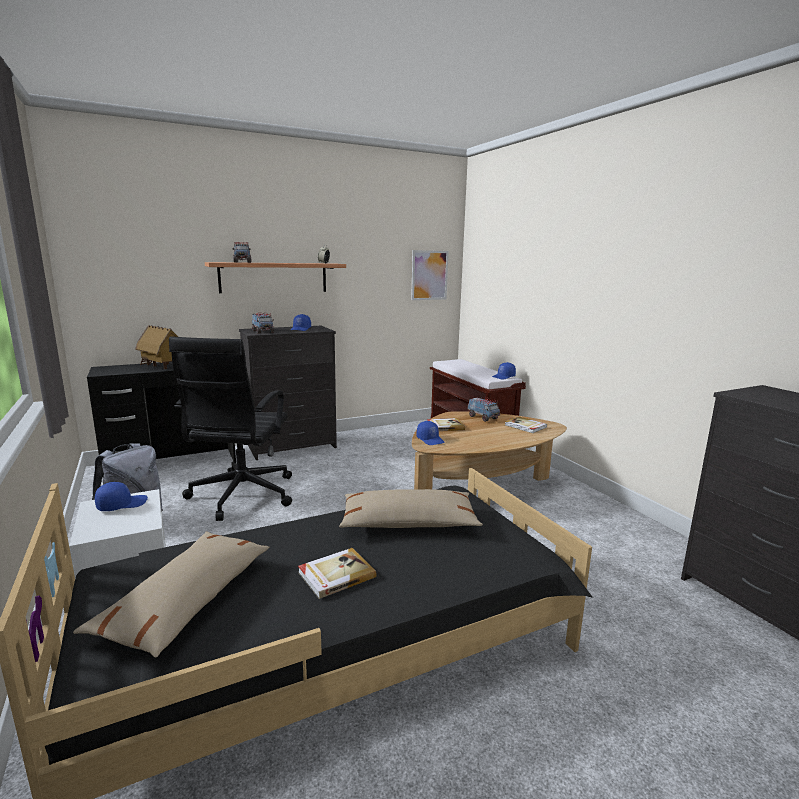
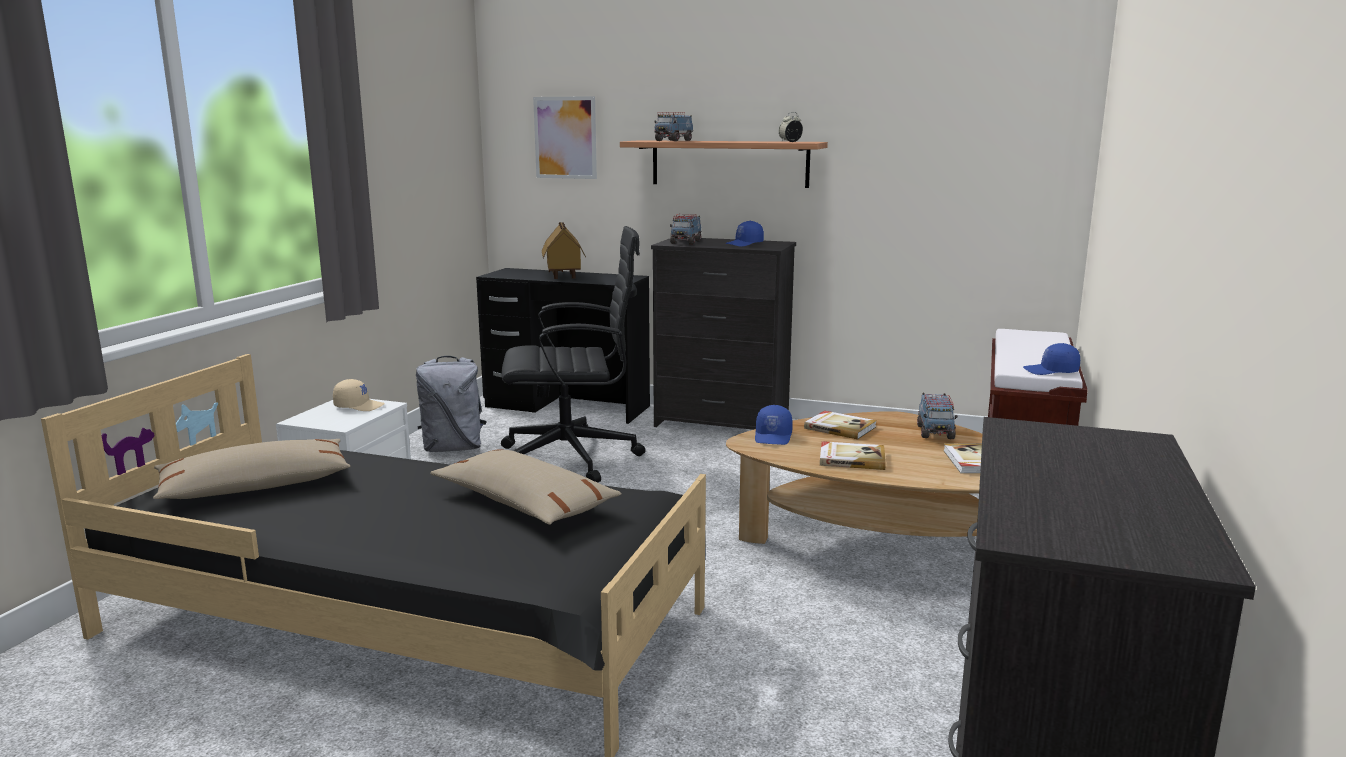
camera: 45 degrees right, 0 degrees up
blue cap [95,482,148,511] -> beige cap [333,379,385,411]
black office chair [169,337,292,521] -> black office chair turned 150 degrees counterclockwise [501,226,645,483]
book [298,548,377,599] -> book moved to [820,441,886,470]
picture [411,250,449,300] -> picture moved to [533,96,597,179]

